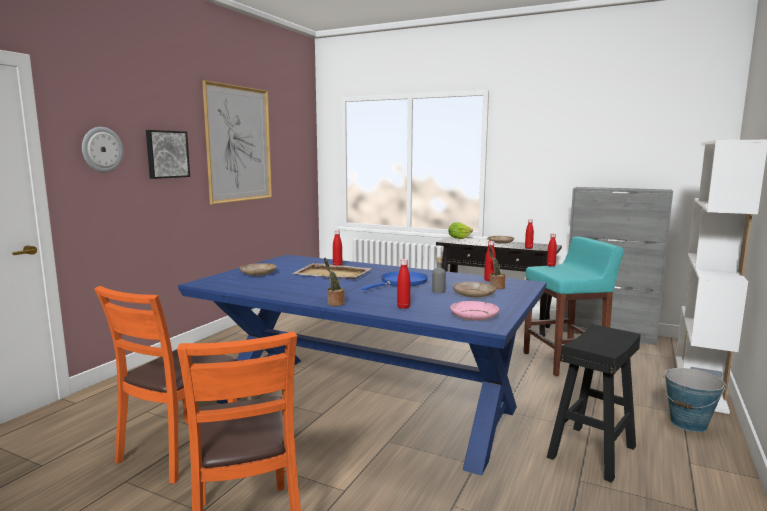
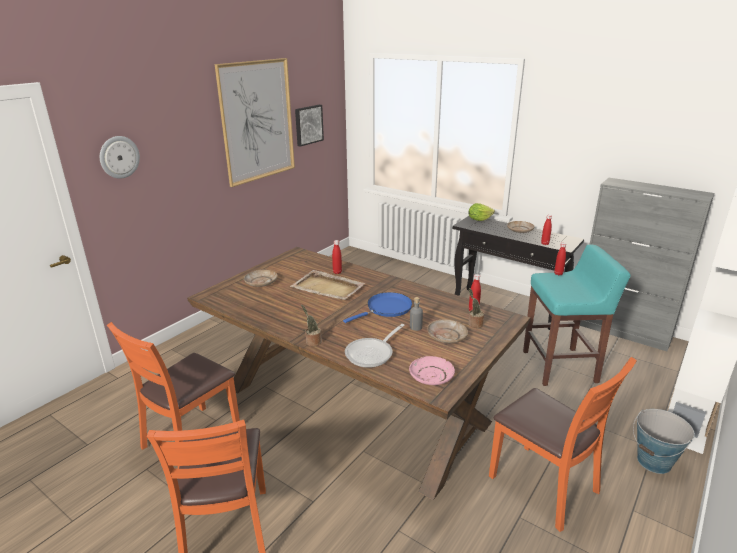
camera: 10 degrees right, 15 degrees up
picture [146,130,190,179] -> picture moved to [295,105,324,147]
blue dining table [178,255,547,476] -> brown dining table [187,247,530,500]
red bottle [397,259,410,309] -> frying pan [345,324,405,368]
black stool [547,324,641,483] -> orange chair [489,357,637,532]

